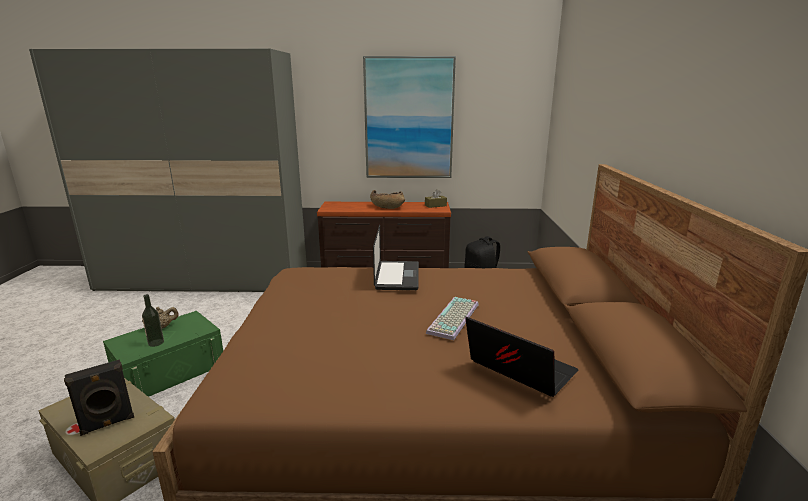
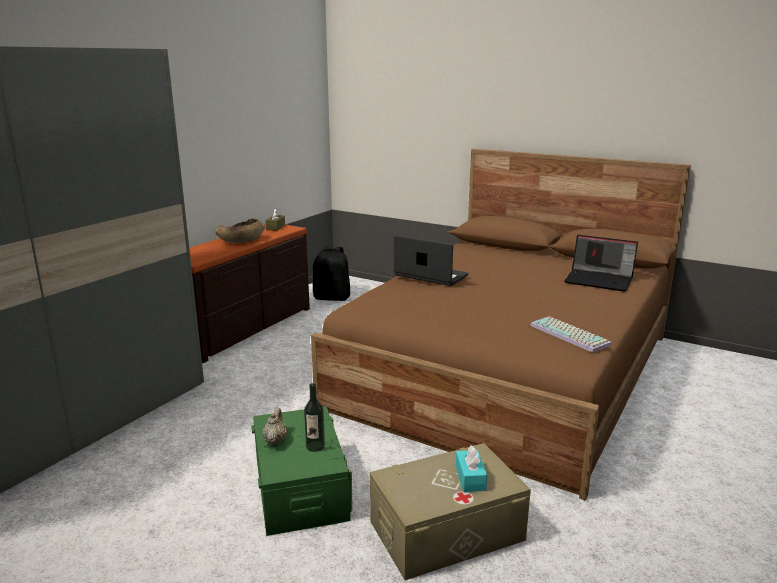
camera: 60 degrees left, 0 degrees up
black speaker [64,359,134,436] -> turquoise tissue box [456,445,487,492]
picture [363,56,456,178] -> none
keyboard [426,297,479,340] -> keyboard moved to [530,316,611,353]
laptop [465,317,578,397] -> laptop turned 135 degrees counterclockwise [564,235,638,292]

